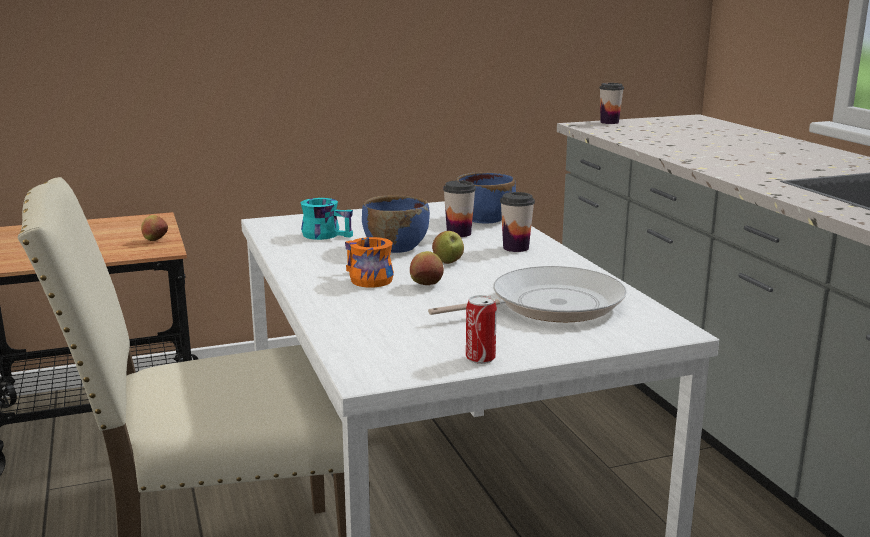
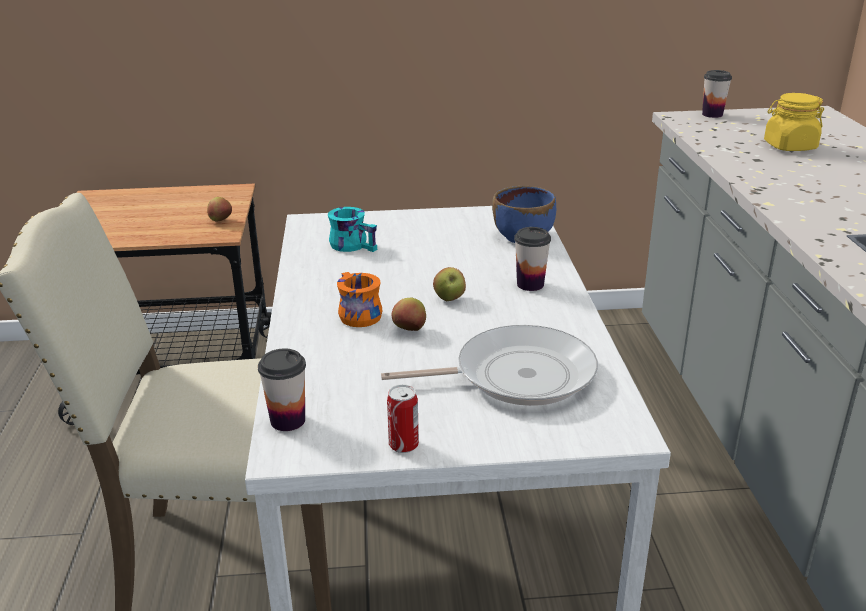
camera: 15 degrees right, 10 degrees up
blue bowl [362,195,430,253] -> none
cup [443,180,476,237] -> cup moved to [258,349,306,431]
none -> yellow jar [764,93,824,151]

